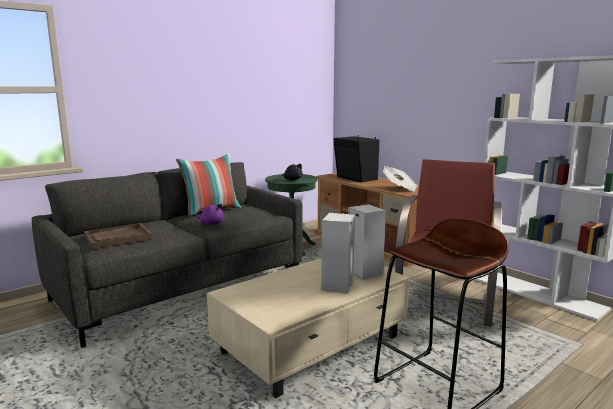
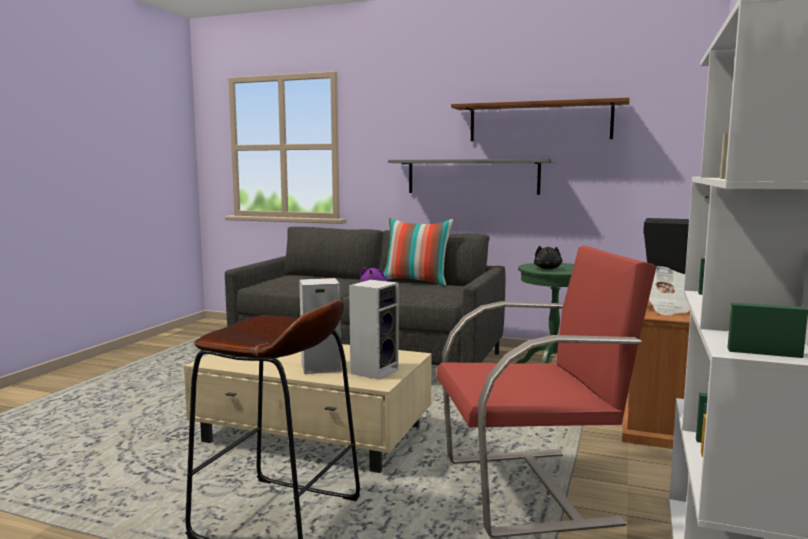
camera: 60 degrees right, 5 degrees down
brown tray [84,223,153,249] -> none
none -> grey shelf [388,159,555,195]
none -> brown shelf [451,98,630,141]

